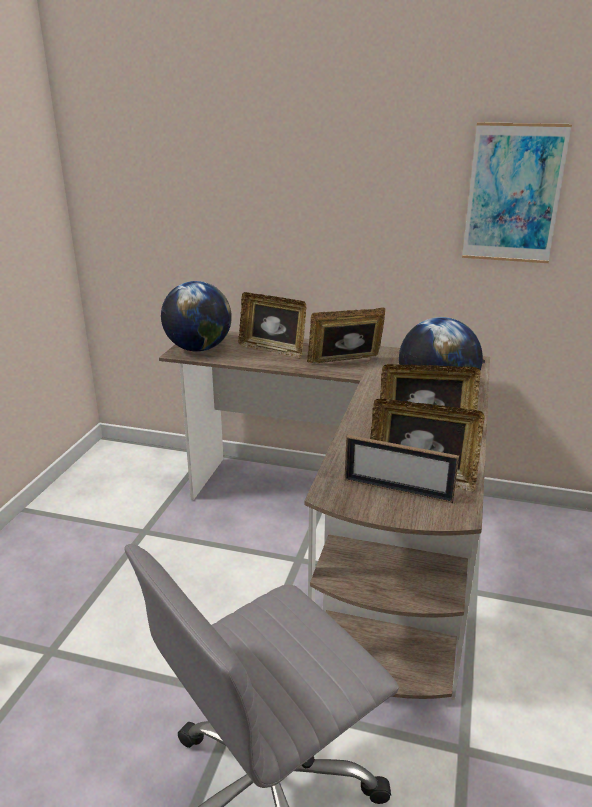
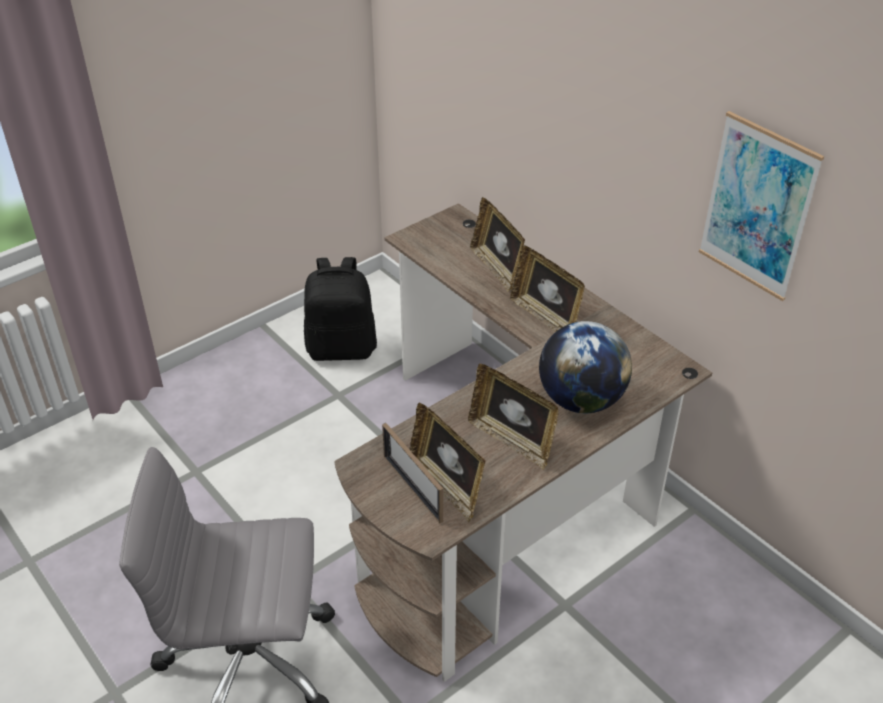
camera: 35 degrees right, 15 degrees up
globe [161,281,232,352] -> none
picture frame [307,307,385,363] -> picture frame turned 150 degrees counterclockwise [510,245,585,332]
none -> black backpack [304,257,377,361]

